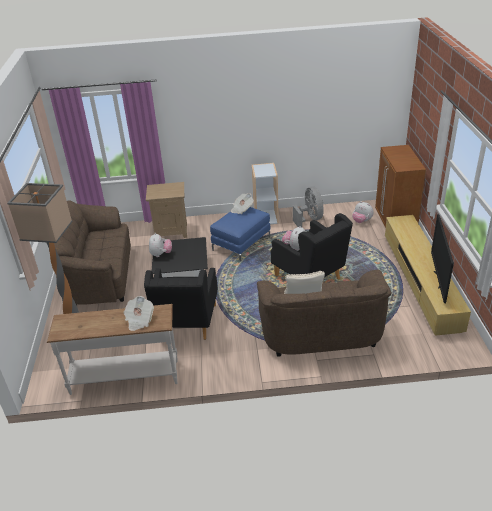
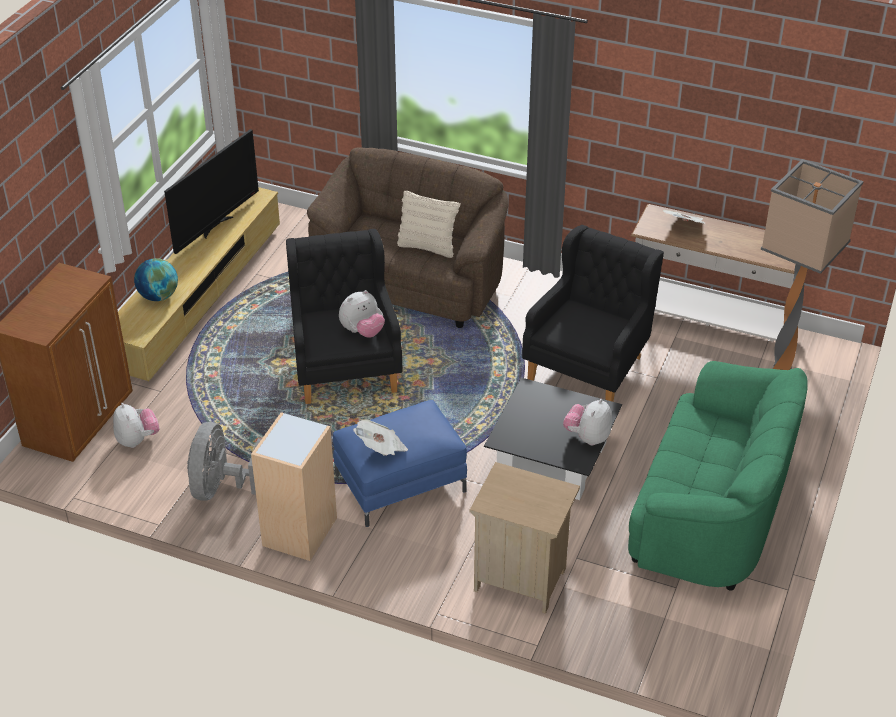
camera: 155 degrees left, 5 degrees up
brown sofa [49,200,131,305] -> green sofa [628,361,808,591]
none -> globe [134,258,178,301]

